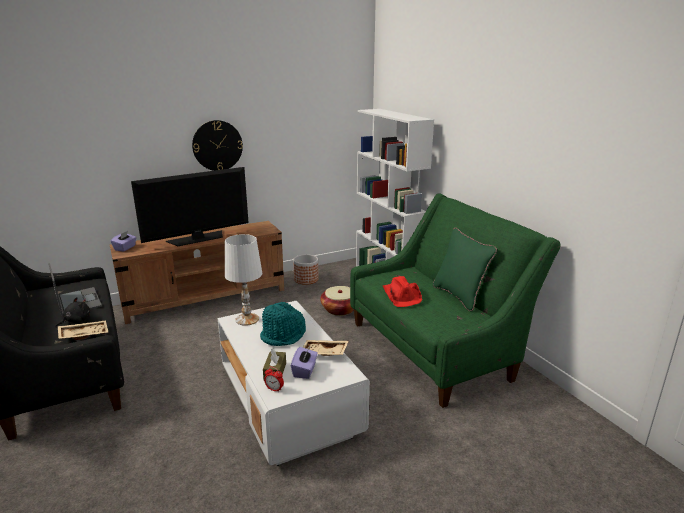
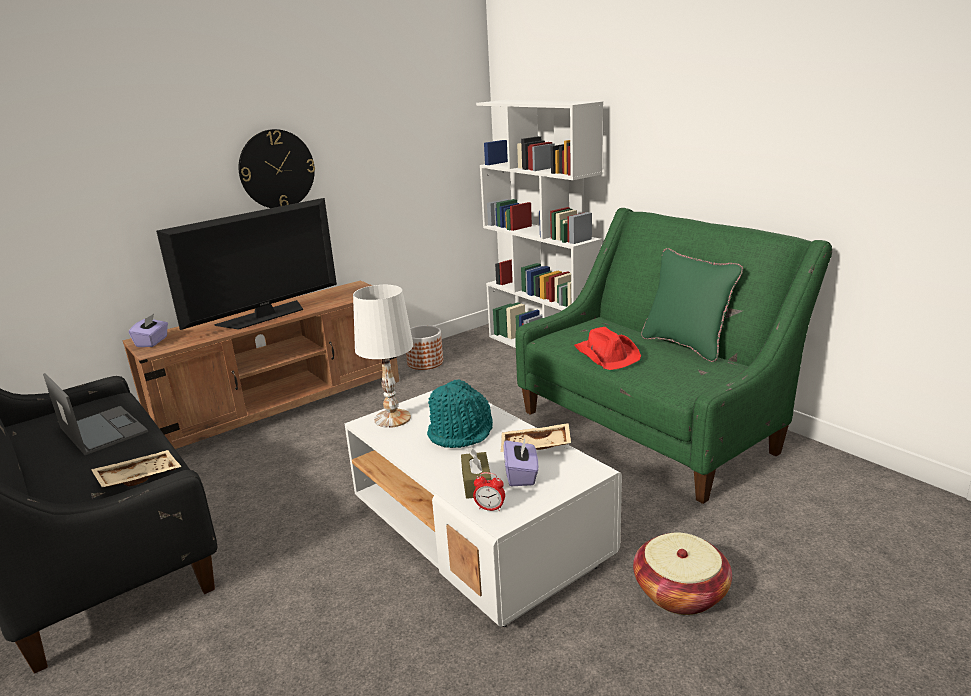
camera: 10 degrees left, 0 degrees up
black plush toy [55,297,90,328] -> none
basket [320,286,354,316] -> basket moved to [633,533,732,615]

